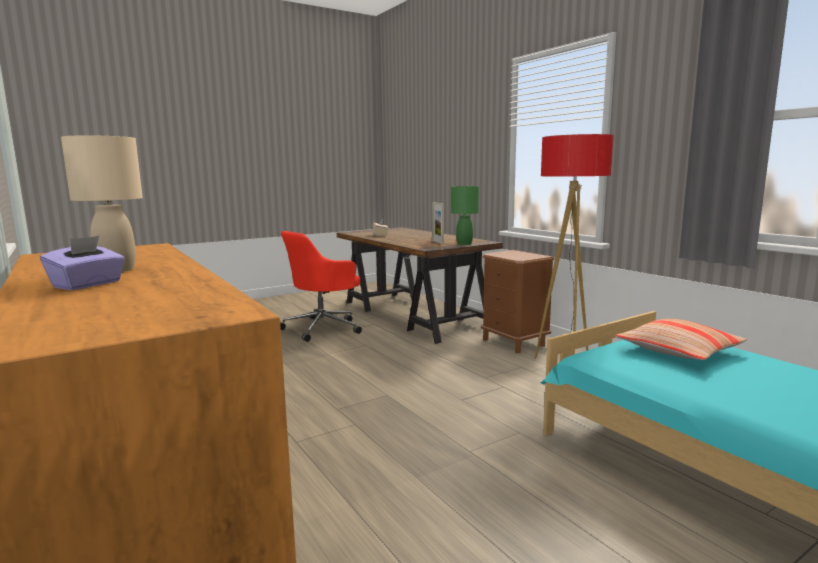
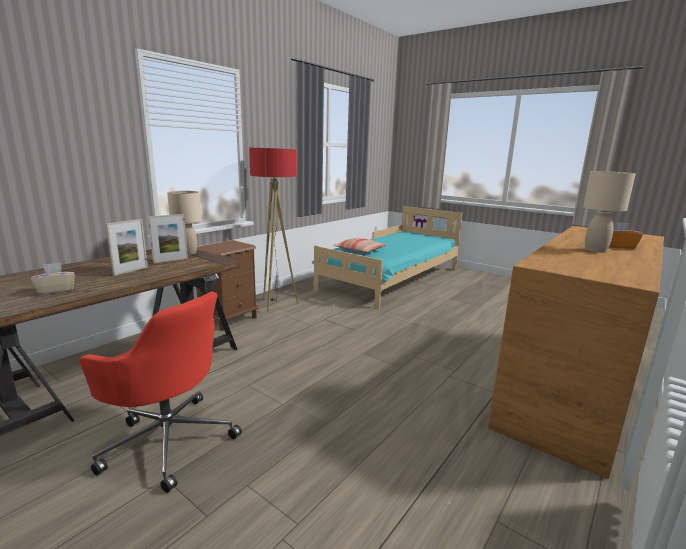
camera: 110 degrees left, 5 degrees up
purple tissue box [40,236,125,290] -> orange tissue box [609,222,643,249]
green table lamp [451,186,479,245] -> beige table lamp [167,191,201,255]
none -> picture frame [105,219,148,276]

